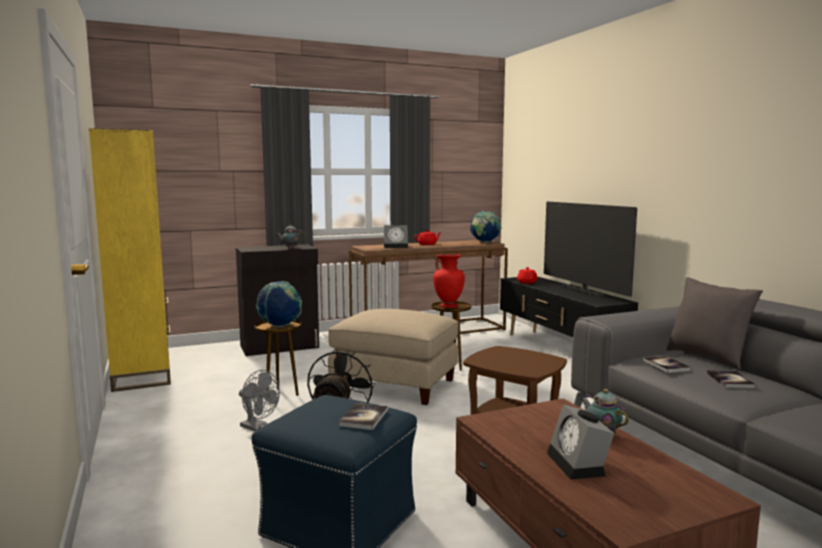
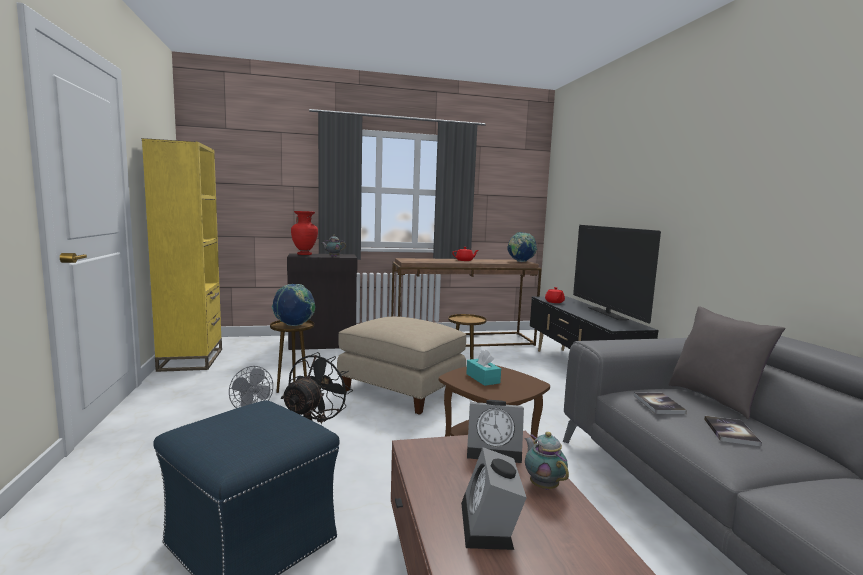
camera: 10 degrees right, 0 degrees up
book [338,403,388,430] -> none
alarm clock [384,224,408,248] -> alarm clock moved to [467,400,524,463]
red vase [433,254,465,308] -> red vase moved to [291,211,318,255]
none -> turquoise tissue box [466,350,501,386]

